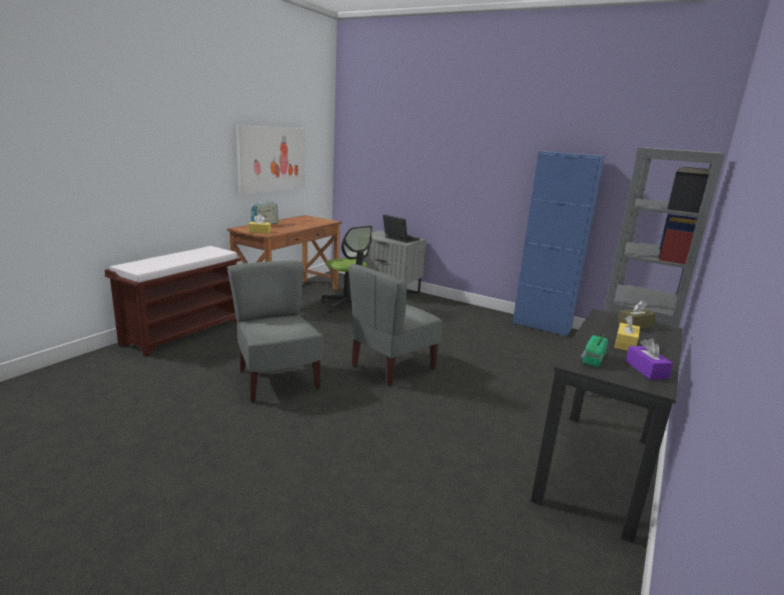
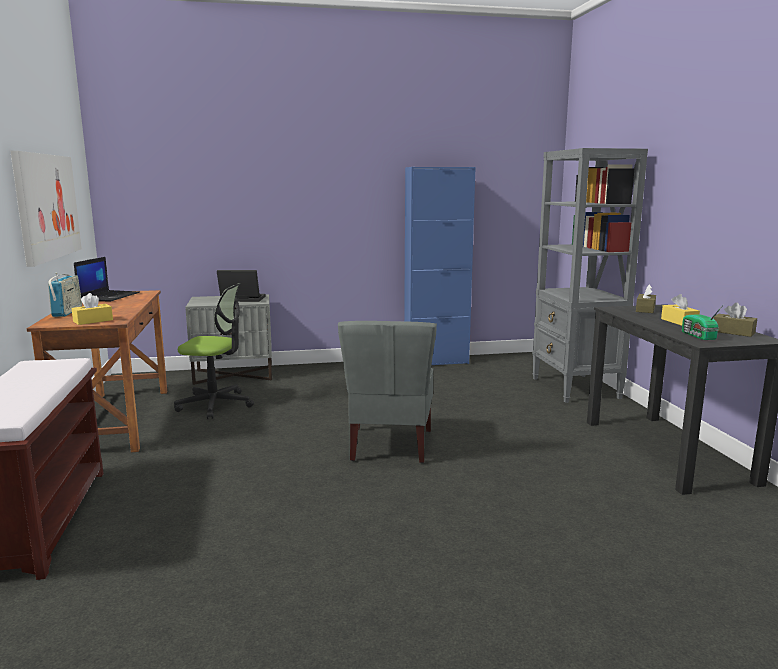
camera: 40 degrees left, 5 degrees down
grey chair [227,261,323,402] -> none
purple tissue box [626,338,673,379] -> brown tissue box [713,303,757,337]
none -> laptop [74,257,140,302]

